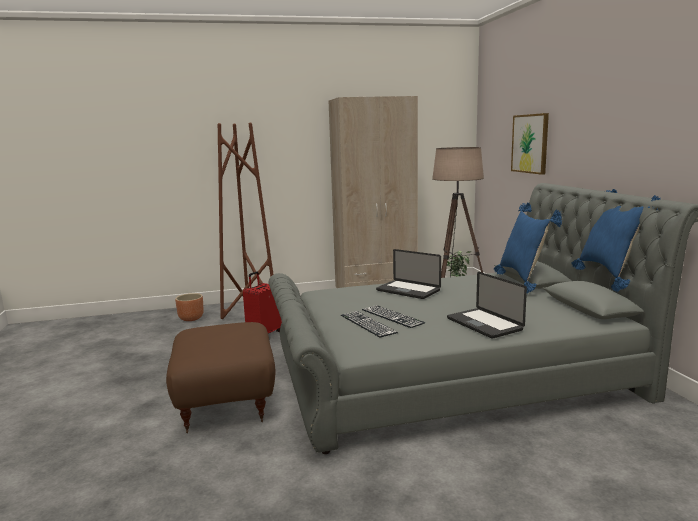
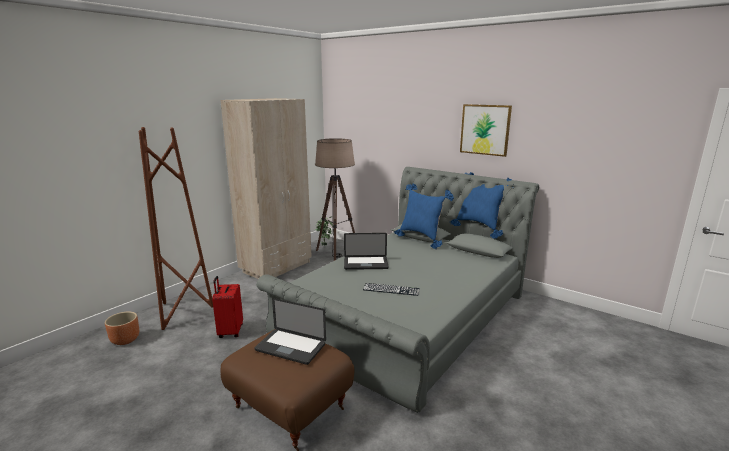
camera: 40 degrees left, 5 degrees up
keyboard [341,311,398,337] -> none
laptop [447,272,527,339] -> laptop moved to [254,298,326,365]
picture [511,113,549,175] -> picture moved to [460,104,512,157]

